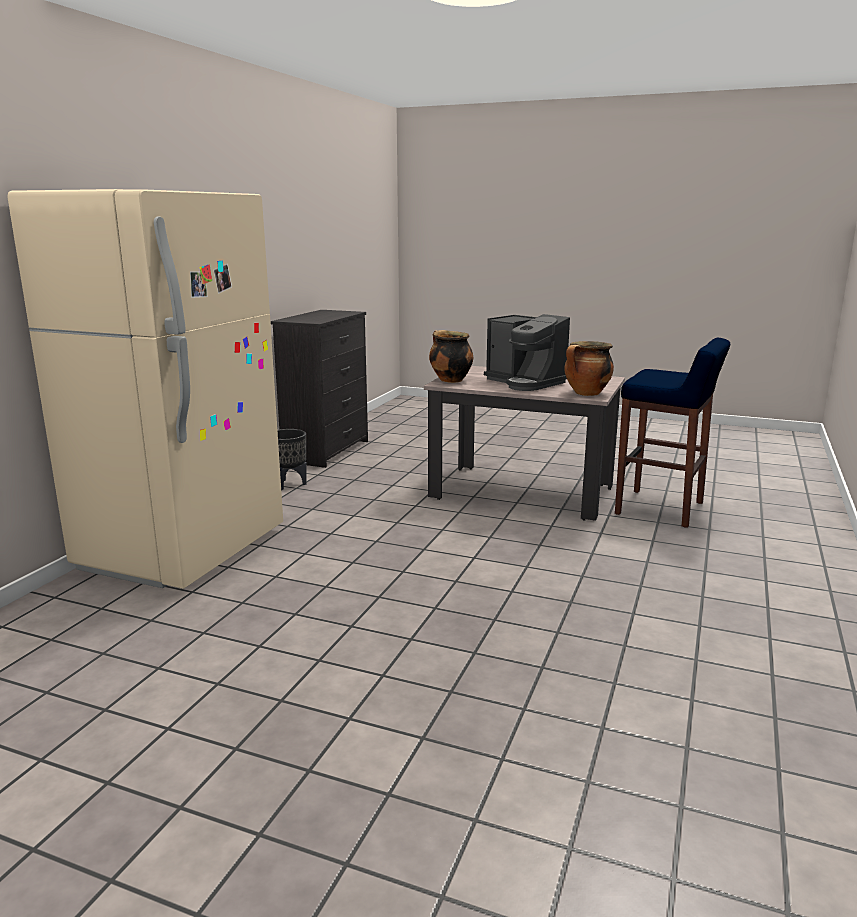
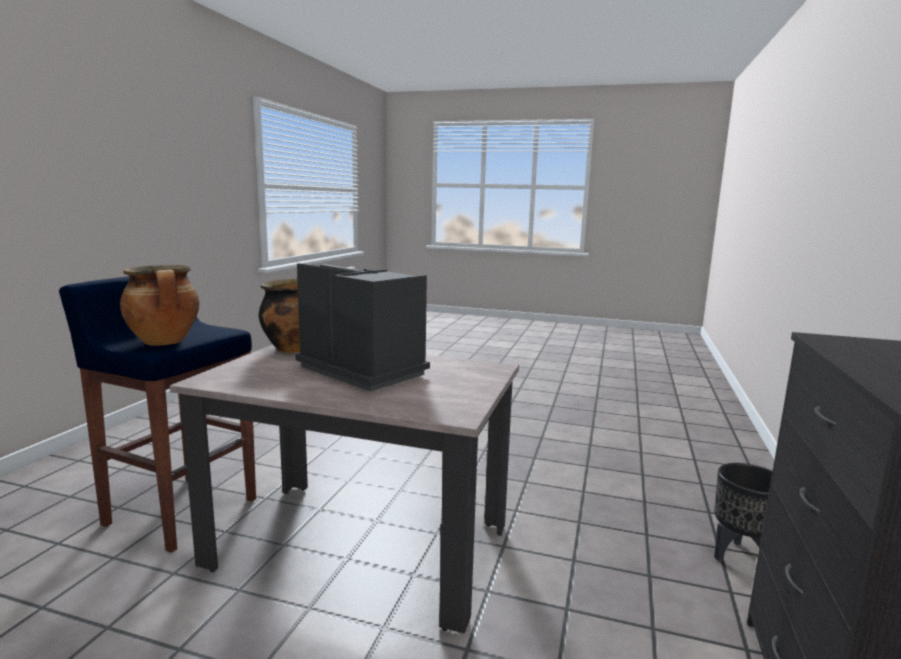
camera: 175 degrees right, 5 degrees down
beige fridge [7,189,283,589] -> none
cooking pot [429,330,473,383] -> cooking pot moved to [120,265,200,346]

